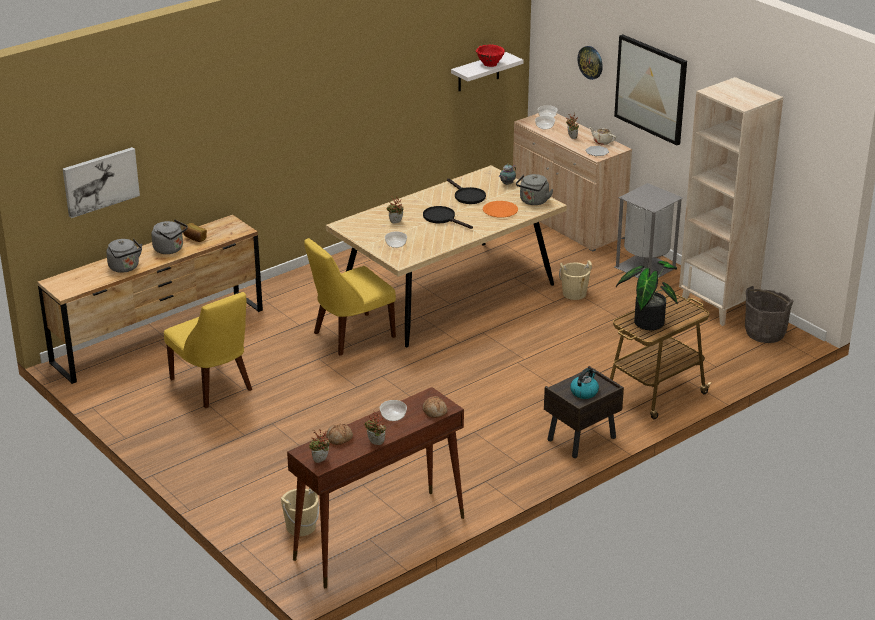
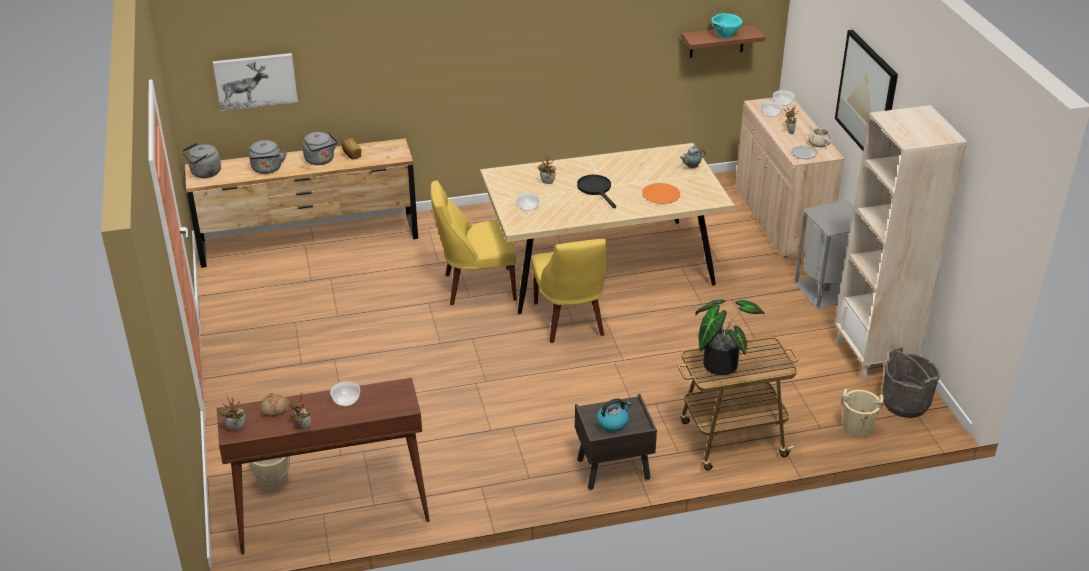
camera: 25 degrees right, 5 degrees up
yellow chair [164,292,252,408] -> yellow chair moved to [531,239,606,343]
bread [423,396,448,418] -> none
black frying pan [447,178,486,204] -> none
white shelf [451,52,523,91] -> brown shelf [681,25,765,58]
red bowl [476,45,505,67] -> turquoise bowl [711,13,743,38]
grey kettle [516,174,554,205] -> grey kettle moved to [182,143,221,178]
beige bucket [559,260,592,300] -> beige bucket moved to [841,388,884,437]
wall clock [578,46,603,80] -> none

